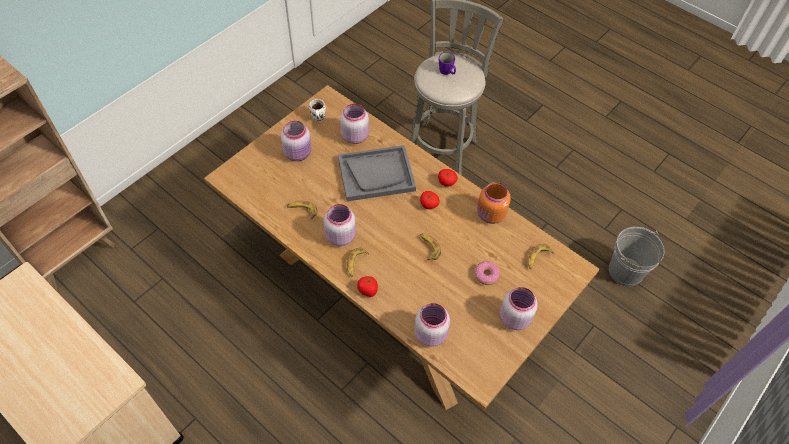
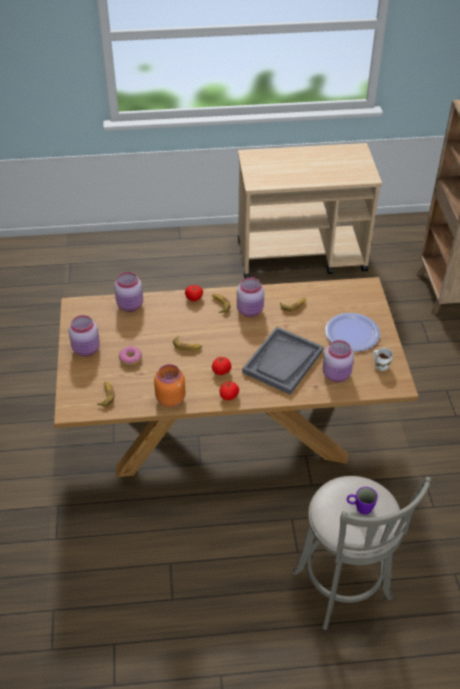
camera: 135 degrees right, 10 degrees down
pink jar [281,120,311,161] -> plate [325,313,380,352]
grey bucket [609,227,664,287] -> none

